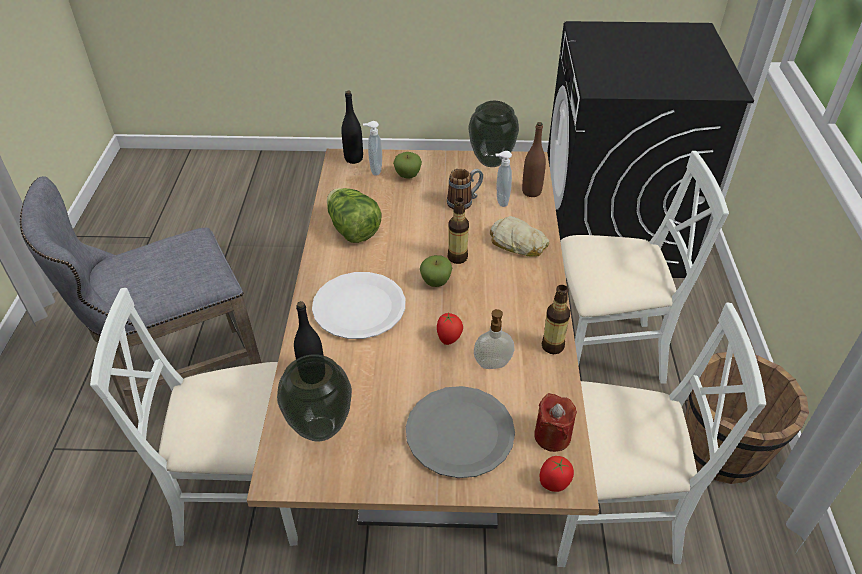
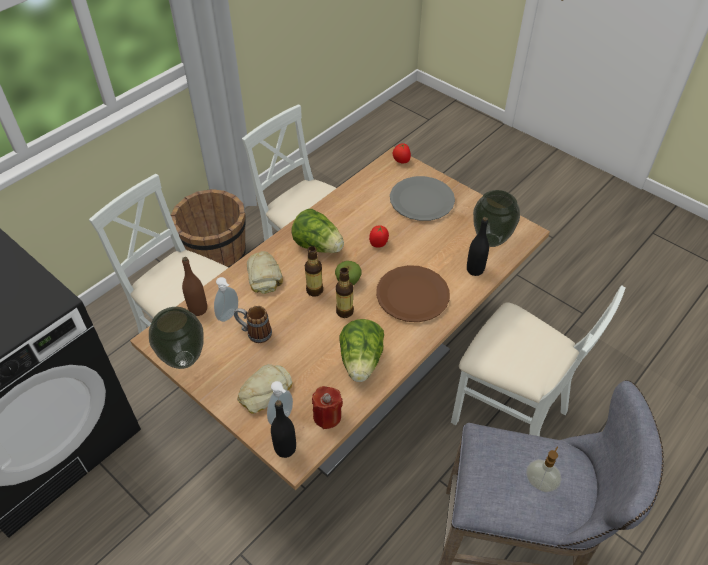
camera: 140 degrees left, 5 degrees up
white plate [312,272,405,339] -> brown plate [376,265,450,322]
apple [393,152,422,179] -> bread [237,364,292,414]
soap dispenser [474,309,514,369] -> soap dispenser moved to [526,446,562,492]
red candle [534,393,577,452] -> red candle moved to [312,386,343,429]
bottle [541,285,570,354] -> bottle moved to [336,268,354,318]
none -> lettuce [291,209,344,253]

